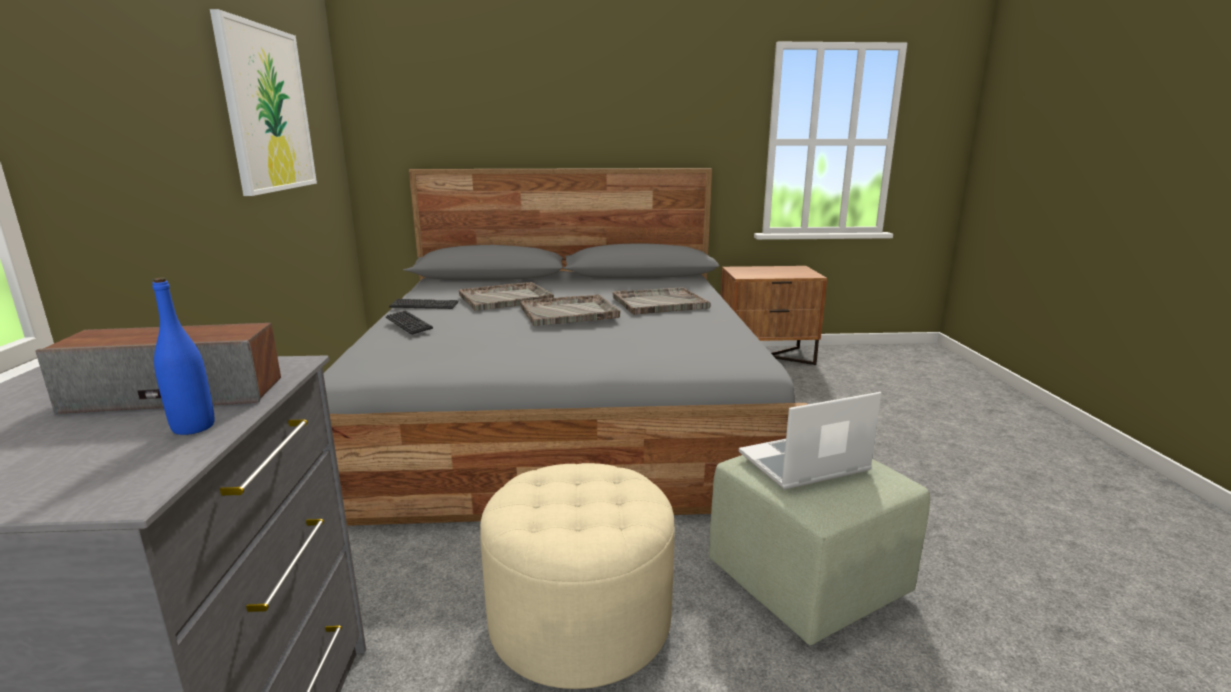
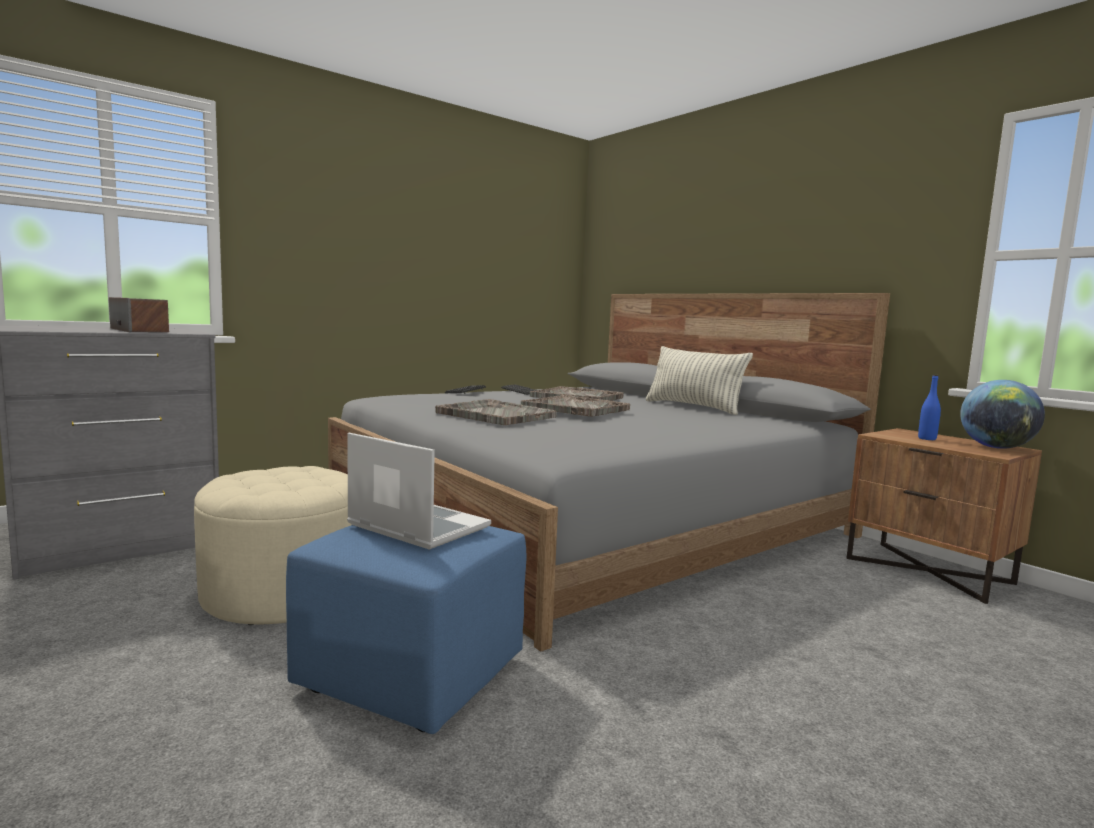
camera: 55 degrees right, 10 degrees down
blue bottle [152,277,215,435] -> blue bottle moved to [918,374,941,440]
picture [210,9,317,196] -> none
grey tray [613,288,711,315] -> grey tray moved to [435,399,557,425]
green ottoman [709,455,930,645] -> blue ottoman [286,525,527,734]
none -> pillow [646,346,753,415]
none -> globe [960,380,1045,449]

